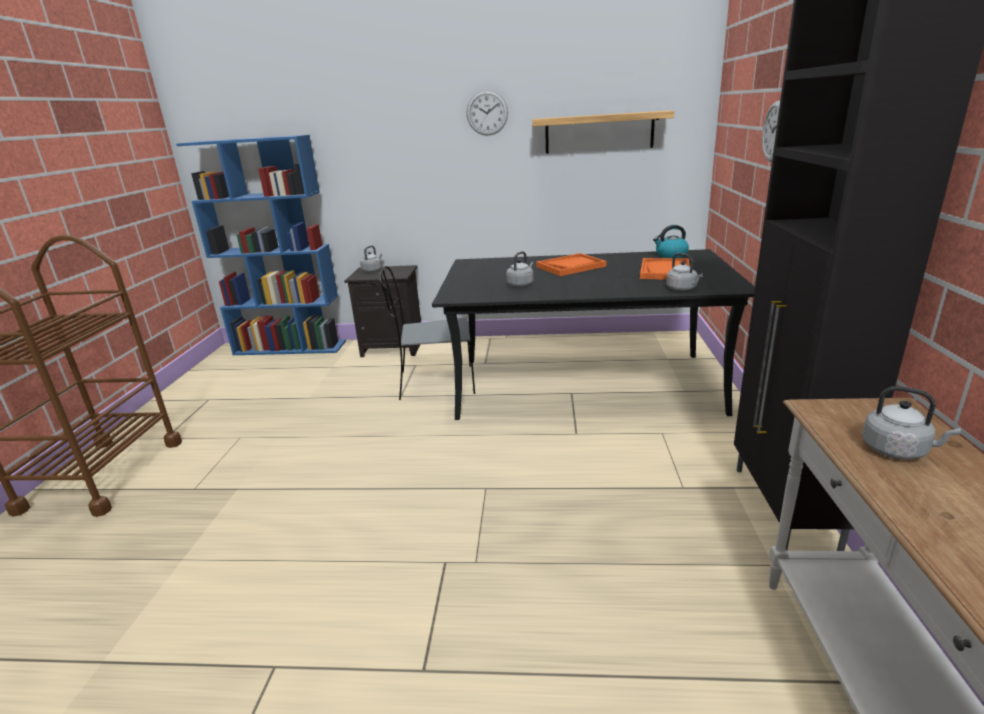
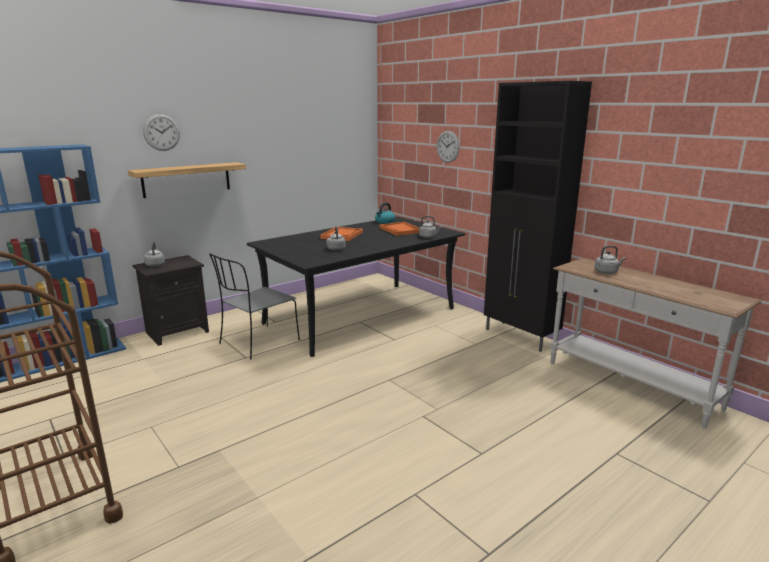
camera: 45 degrees left, 5 degrees down
wall clock [466,90,508,136] -> wall clock moved to [143,114,180,151]
shelf [532,111,674,154] -> shelf moved to [128,162,246,198]

